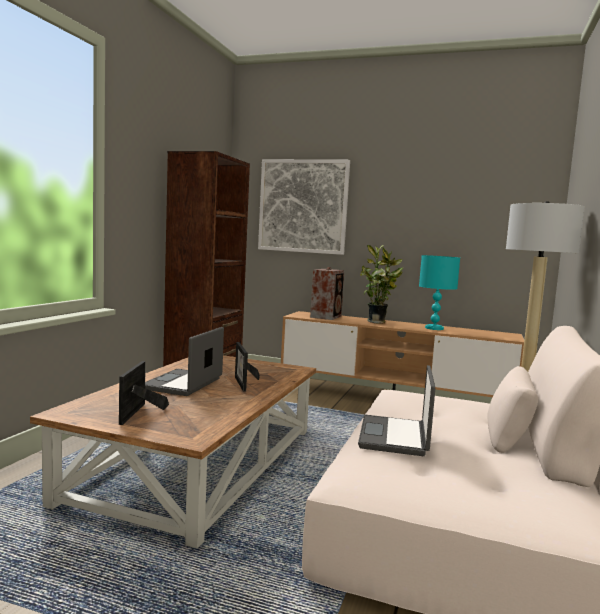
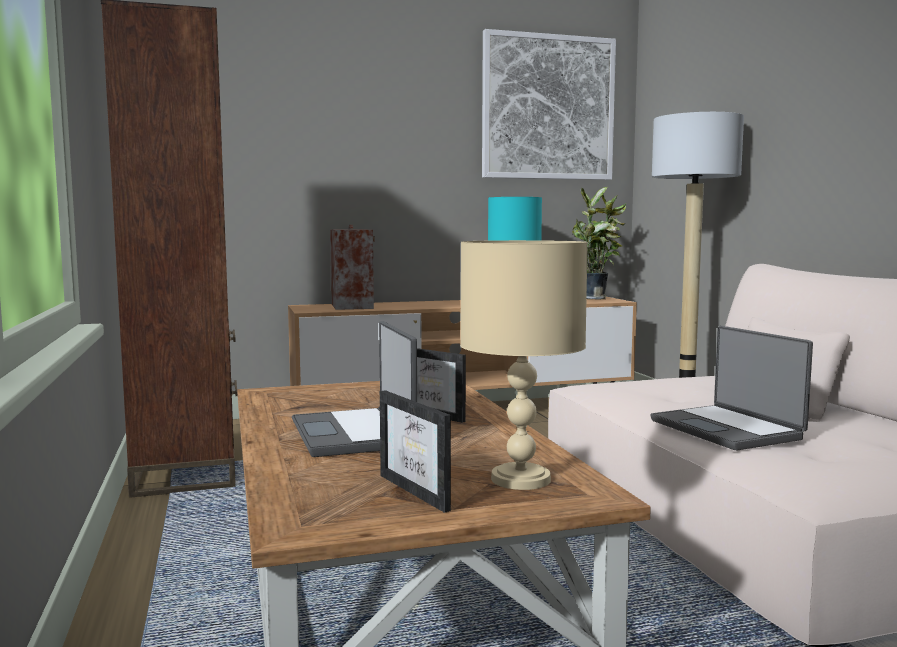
camera: 35 degrees left, 0 degrees up
picture [258,159,350,255] -> picture moved to [482,29,616,180]
potted plant [360,245,404,324] -> potted plant moved to [572,187,626,299]
none -> beige table lamp [460,240,588,490]

